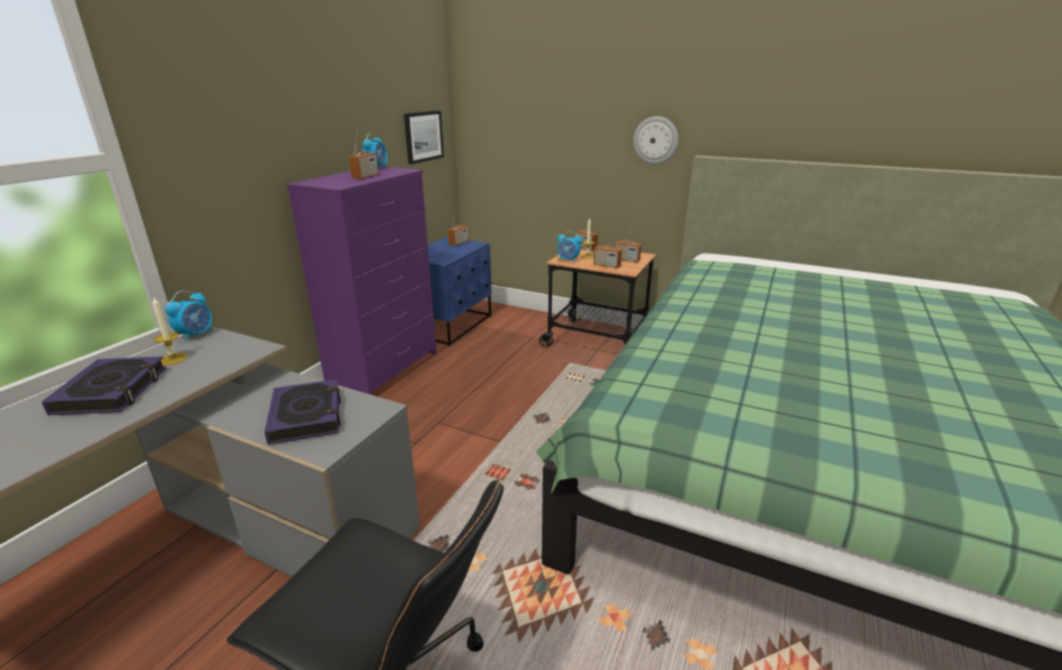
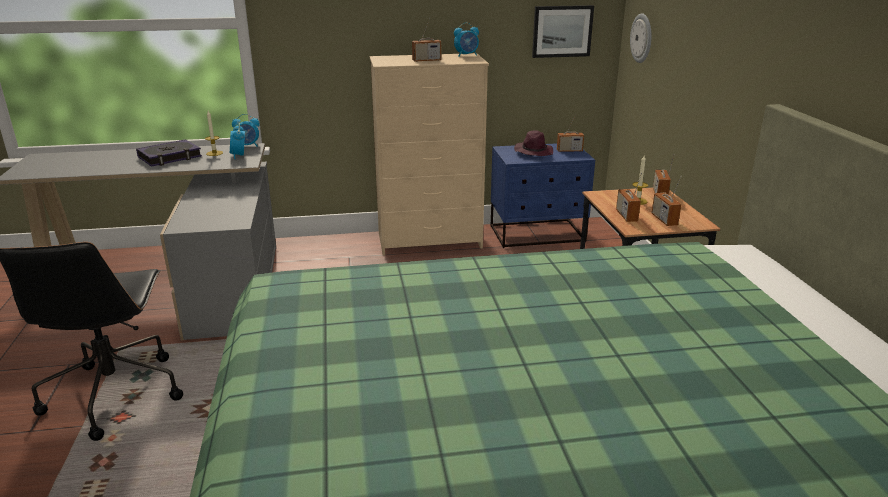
camera: 55 degrees right, 0 degrees up
book [264,379,341,445] -> none
purple dresser [286,166,437,395] -> beige dresser [370,53,489,255]
alarm clock [557,231,582,263] -> alarm clock moved to [230,123,245,159]
wall clock [633,116,678,164] -> wall clock moved to [630,13,652,63]
none -> purple hat [514,130,553,156]

